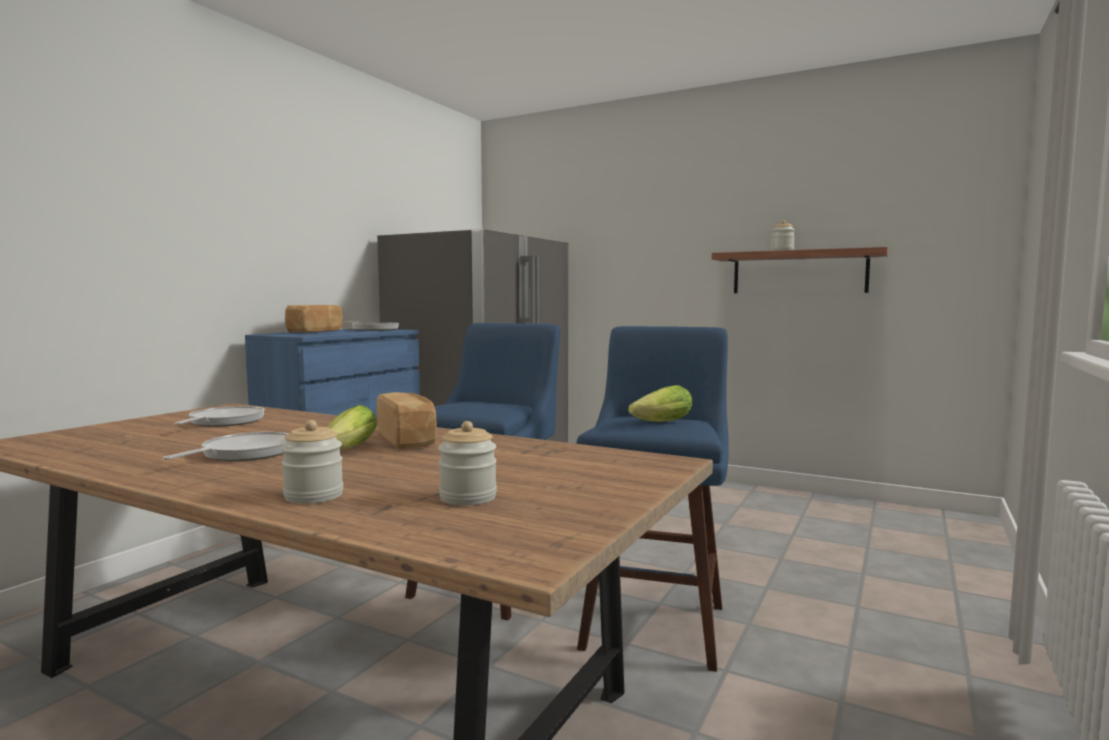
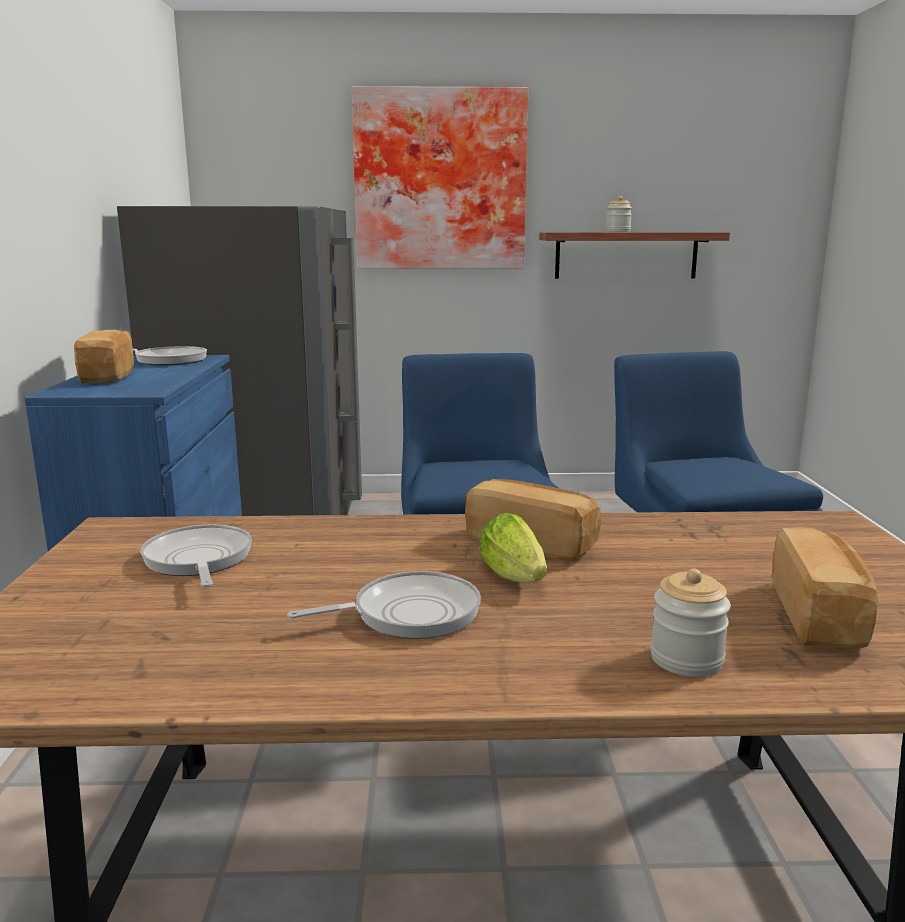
camera: 30 degrees left, 10 degrees up
frying pan [163,432,289,461] -> frying pan turned 75 degrees clockwise [287,571,481,639]
jar [438,421,497,505] -> bread [772,527,878,650]
lettuce [628,385,692,422] -> none
none -> picture [351,86,528,269]

